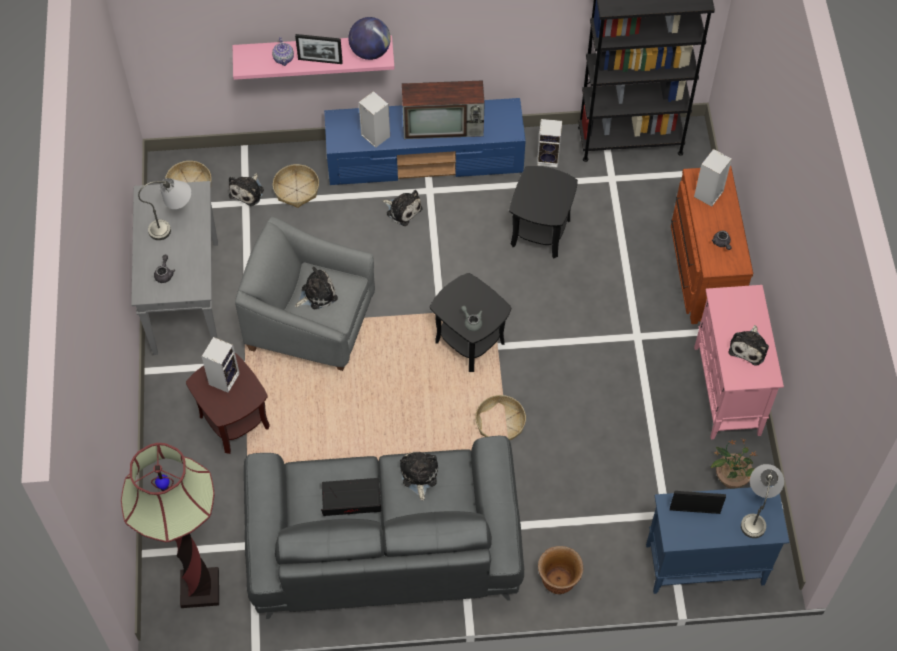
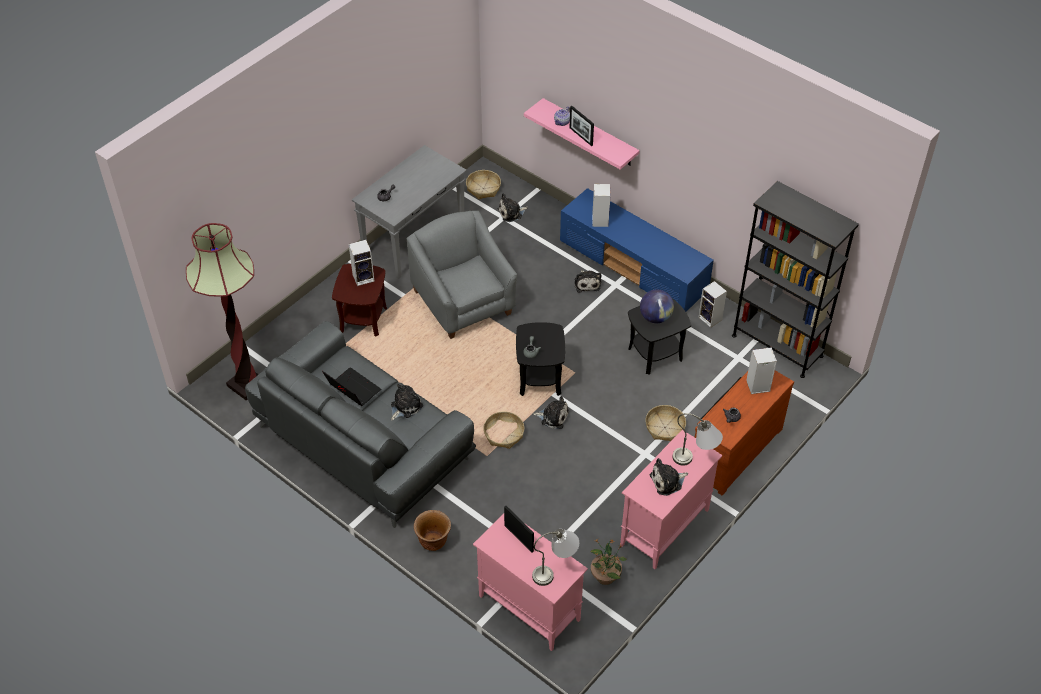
camera: 45 degrees right, 10 degrees down
grey table lamp [138,178,191,240] -> grey table lamp moved to [673,413,723,466]
basket [273,164,319,208] -> basket moved to [645,405,686,441]
plush toy [295,267,338,309] -> plush toy moved to [533,396,569,429]
globe [348,17,391,60] -> globe moved to [640,289,674,323]
television [402,80,485,139] -> none
blue cabinet [646,486,789,594] -> pink cabinet [473,514,588,651]

